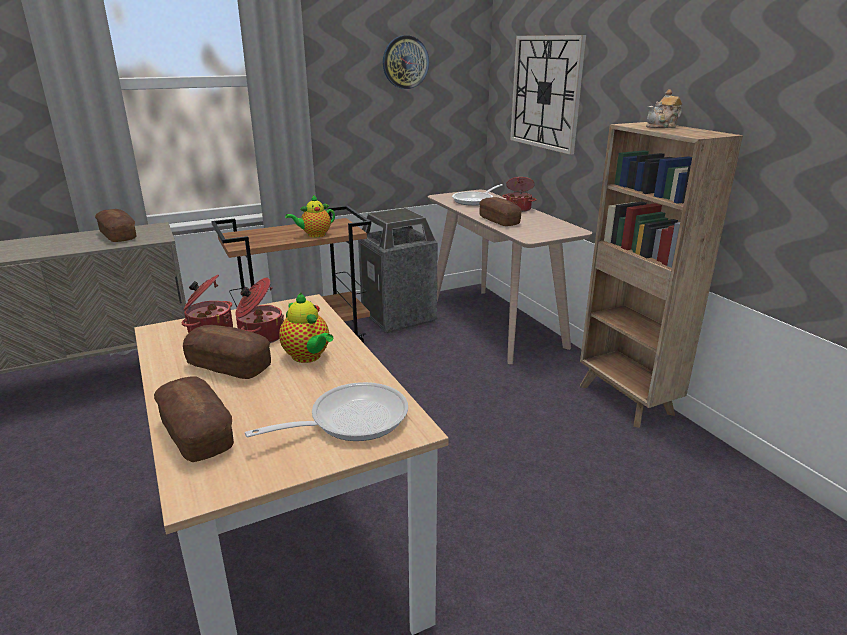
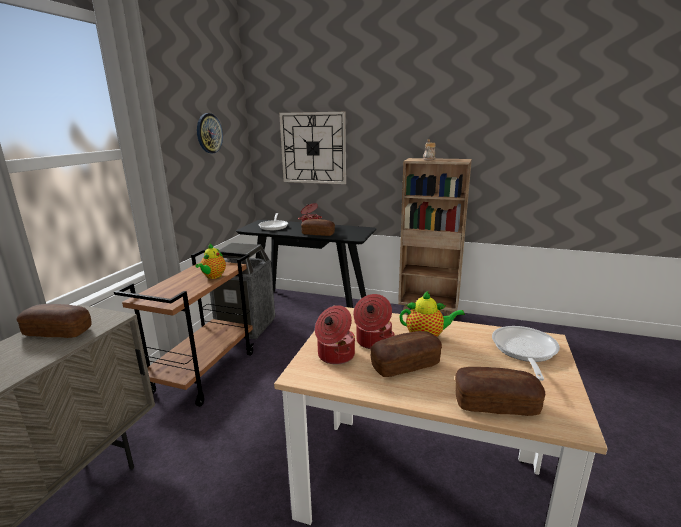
camera: 45 degrees left, 5 degrees down
beige console table [428,190,592,364] -> black console table [236,220,376,308]

